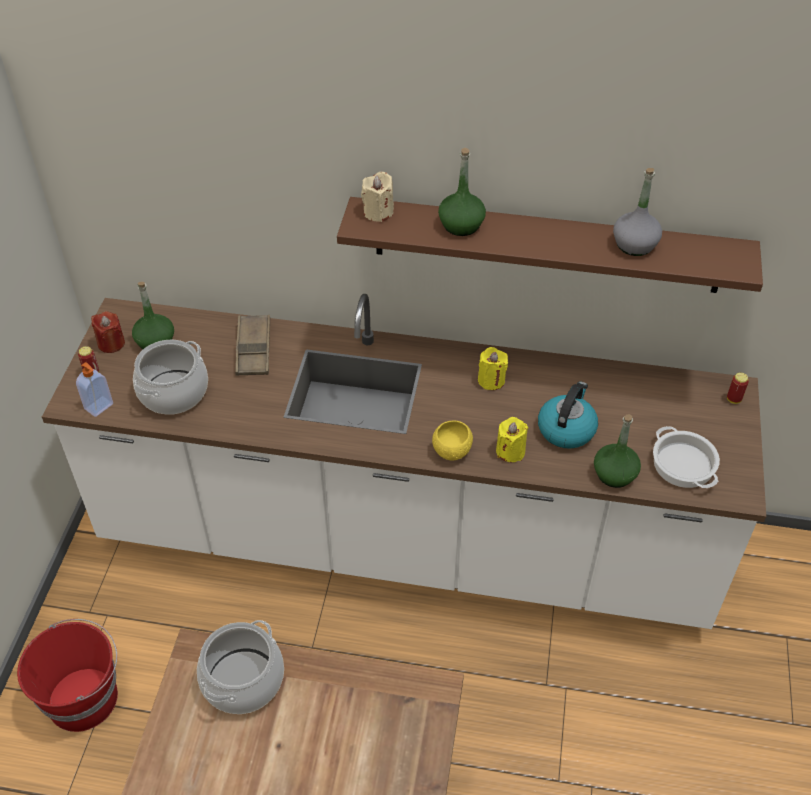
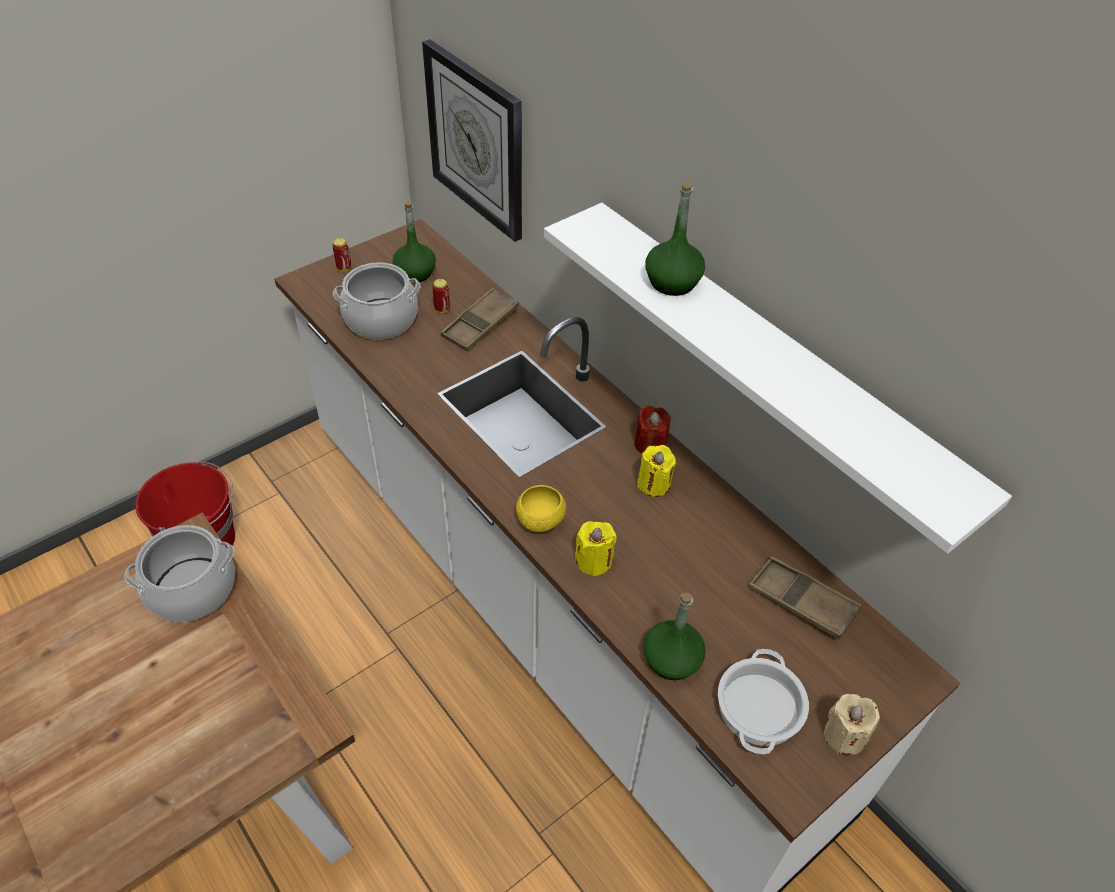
camera: 40 degrees right, 0 degrees up
soap dispenser [76,362,113,417] -> none
red candle [91,311,125,353] -> red candle moved to [634,405,671,454]
brown shelf [337,197,763,293] -> white shelf [544,203,1012,554]
beige candle [361,172,394,222] -> beige candle moved to [824,694,880,756]
kettle [538,381,598,449] -> none
grey bottle [613,168,662,256] -> none
can [727,373,749,404] -> can moved to [432,279,450,313]
none -> wall clock [422,39,522,242]
none -> brown tray [748,556,862,640]

